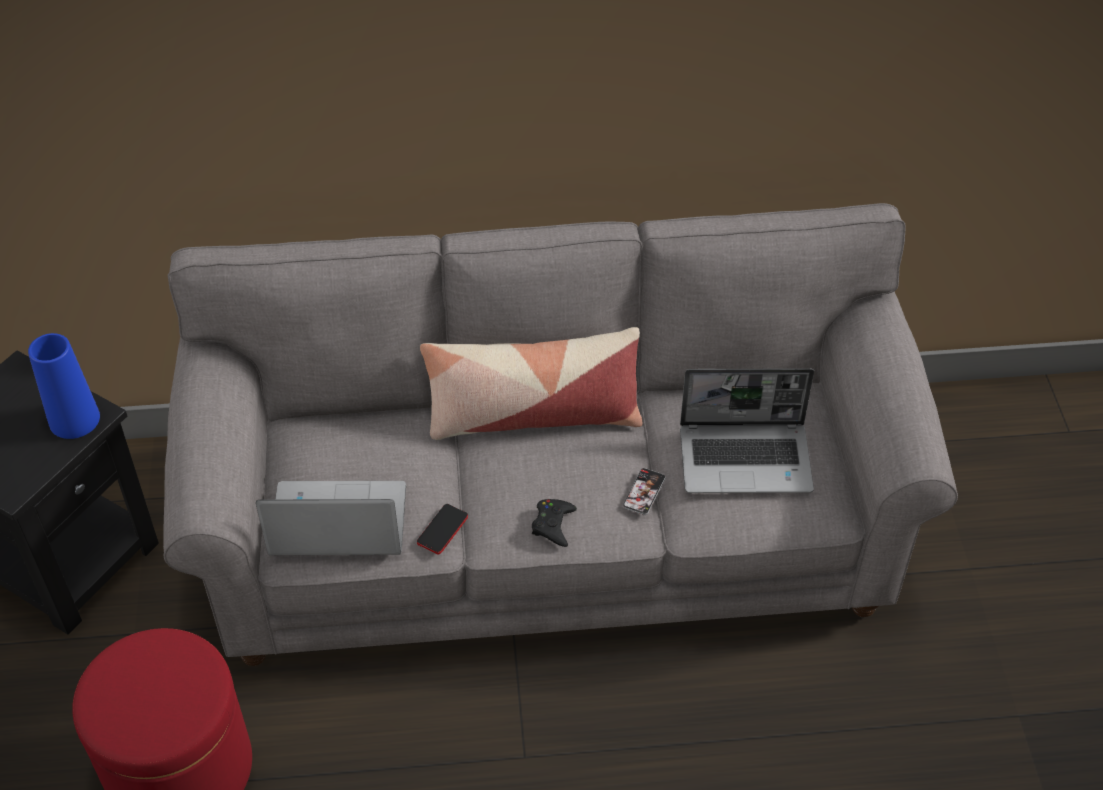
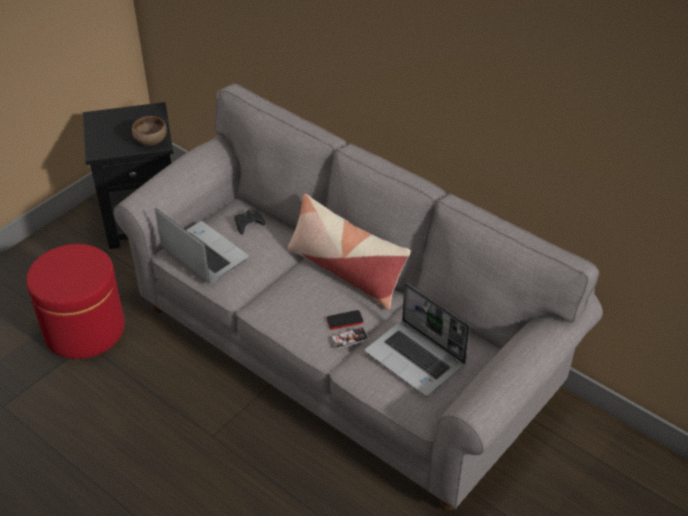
camera: 45 degrees right, 5 degrees down
blue vase [28,333,100,439] -> brown bowl [132,116,167,146]
phone [417,504,468,554] -> phone moved to [326,310,364,330]
black game controller [532,499,577,547] -> black game controller moved to [234,209,266,235]

